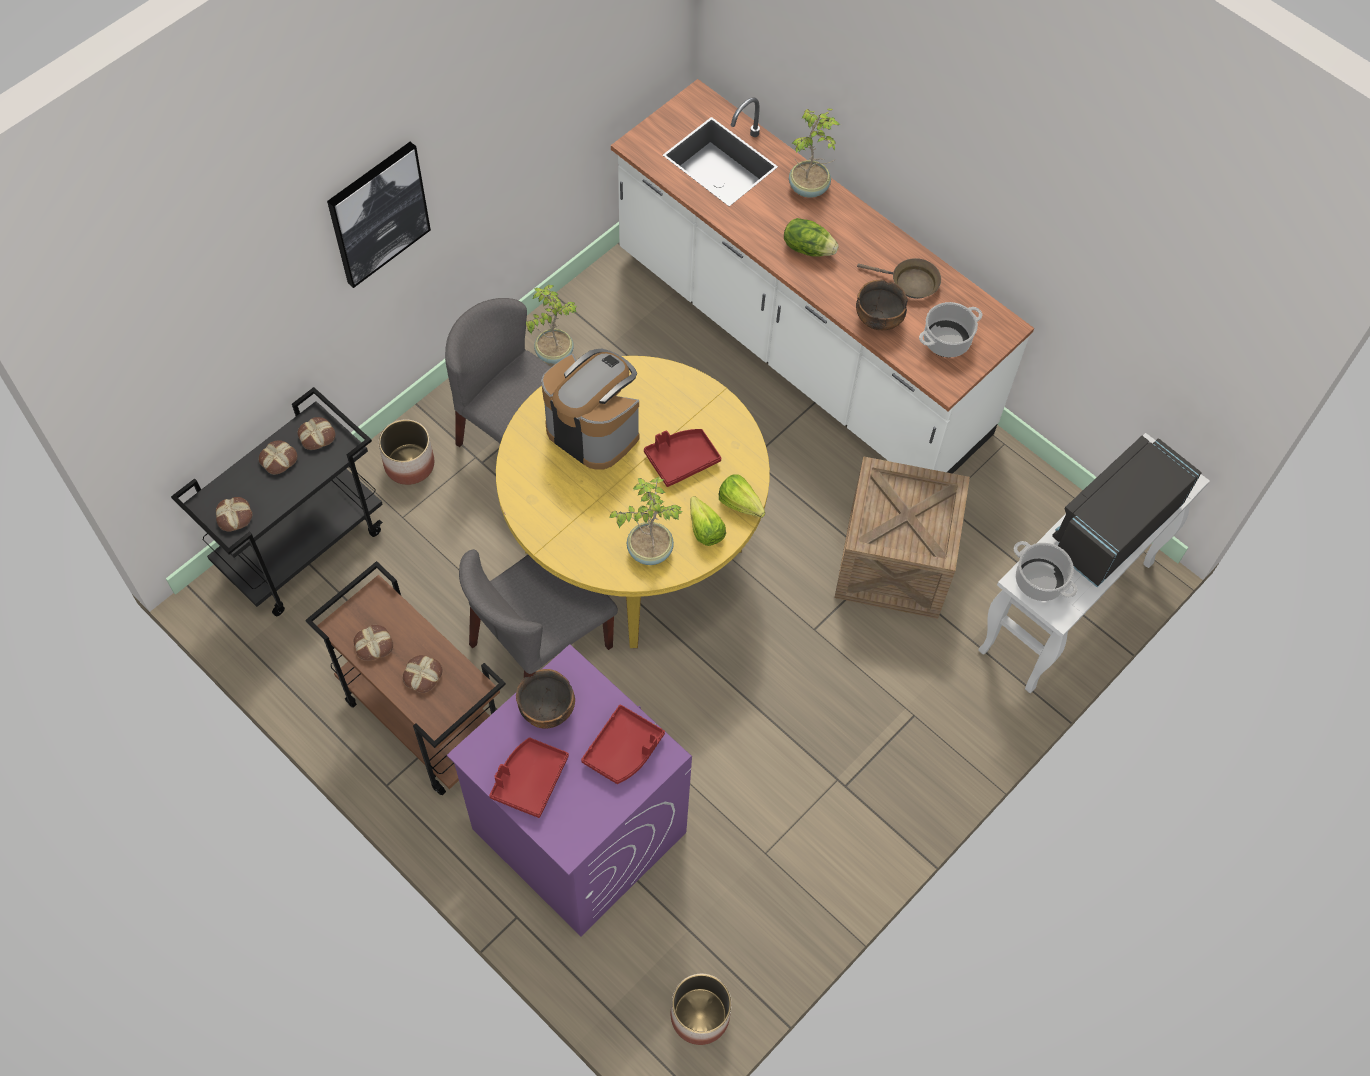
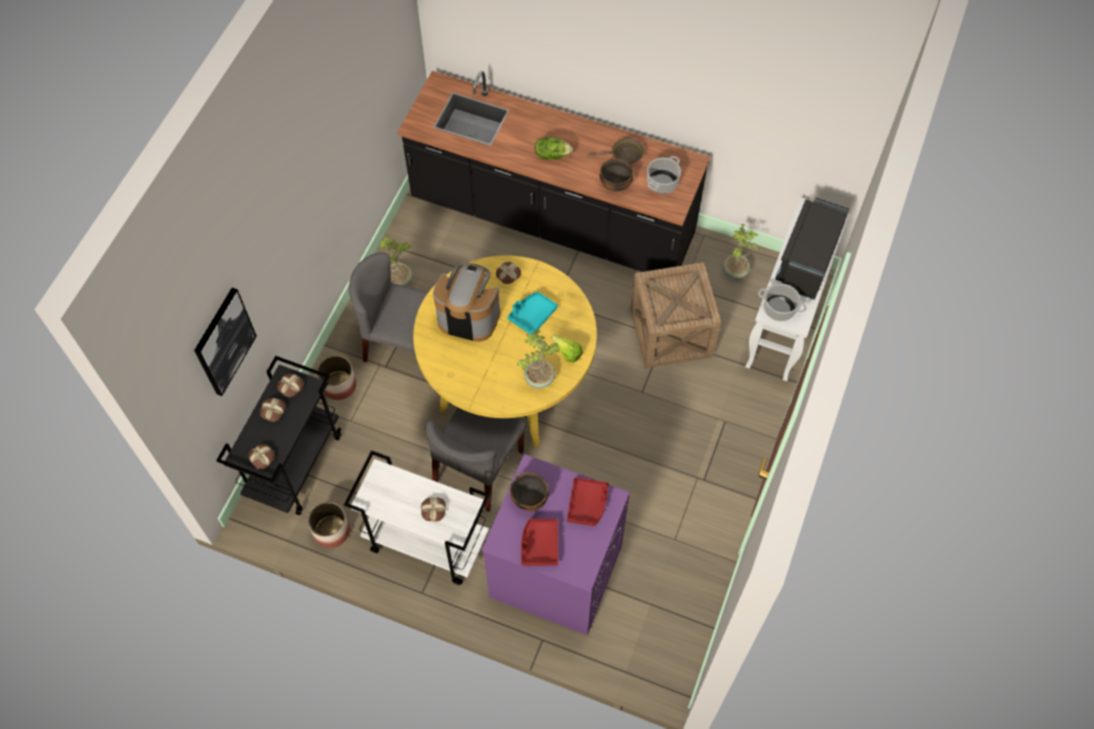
camera: 20 degrees left, 0 degrees up
brown cart [305,561,506,795] -> white cart [344,450,490,585]
picture [327,142,431,288] -> picture moved to [194,288,257,396]
bread [353,625,393,661] -> bread moved to [496,262,521,284]
white counter [611,79,1034,474] -> black counter [397,71,710,272]
red tray [644,429,721,487] -> turquoise tray [507,292,558,335]
planter [671,974,732,1045] -> planter moved to [308,502,350,548]
lettuce [719,474,765,518] -> none
potted plant [789,108,841,198] -> potted plant moved to [723,224,760,279]

